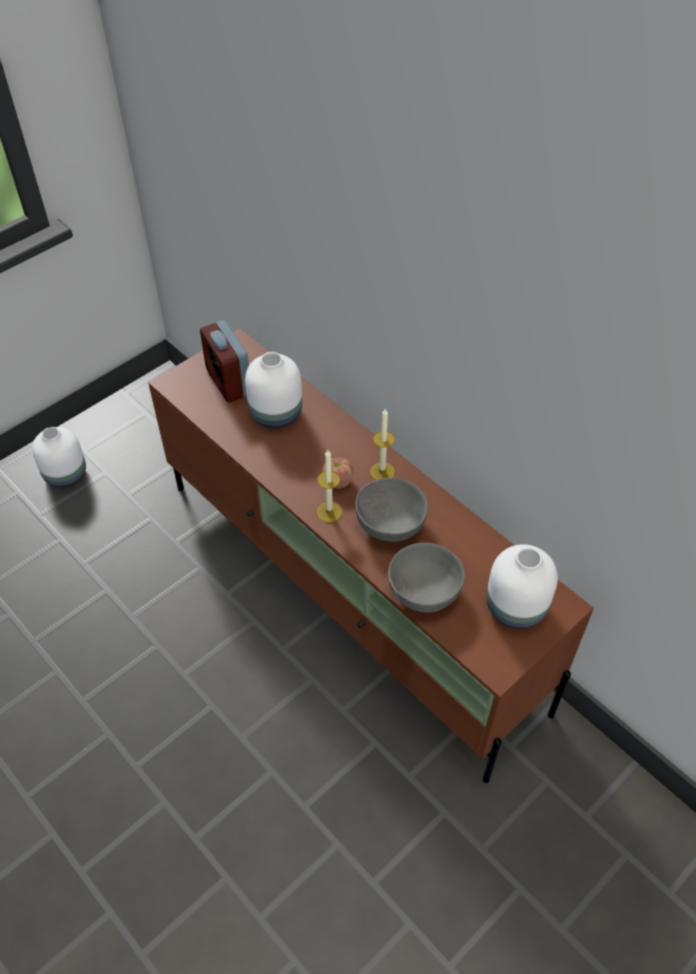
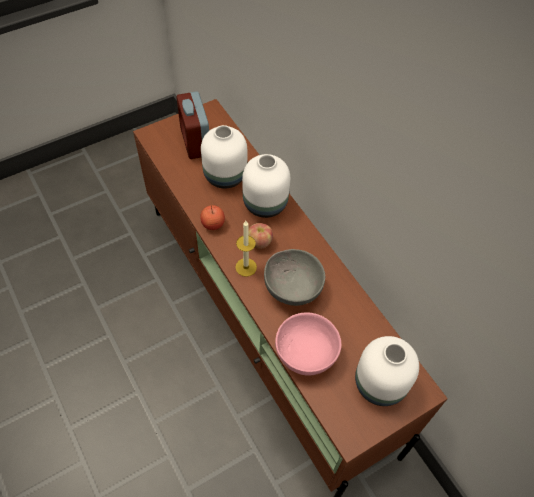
camera: 10 degrees right, 5 degrees up
white vase [32,427,86,488] -> white vase moved to [242,154,290,218]
candle [370,408,395,480] -> none
grey bowl [388,543,465,612] -> pink bowl [275,313,341,376]
none -> apple [200,205,225,230]

